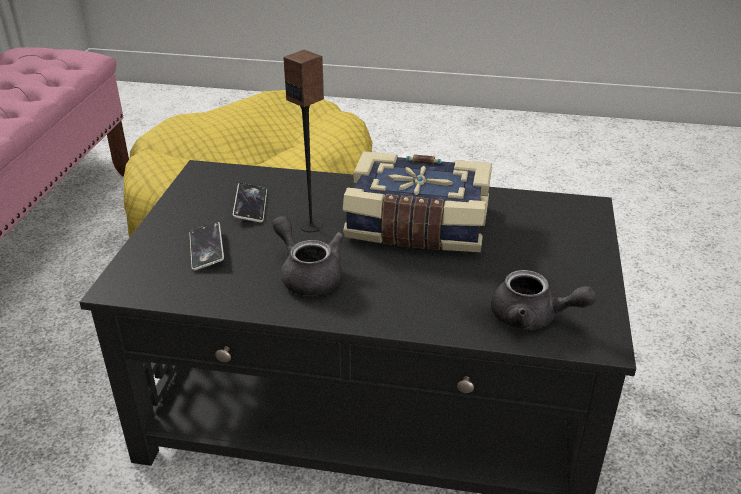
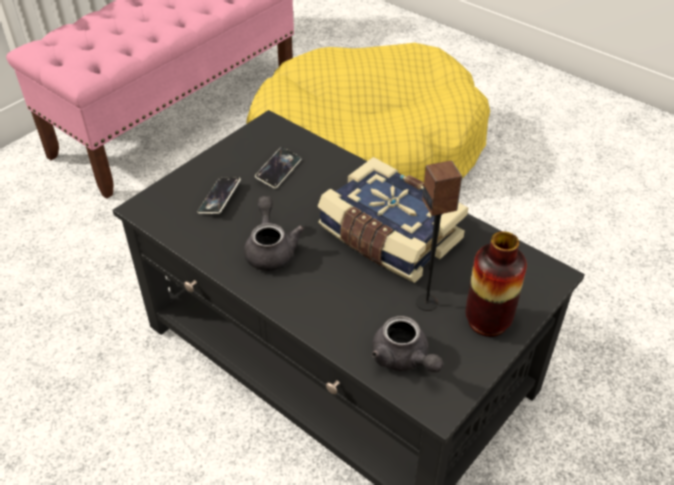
camera: 30 degrees right, 10 degrees up
speaker [283,50,324,232] -> speaker moved to [416,161,462,311]
none -> vase [465,231,527,337]

